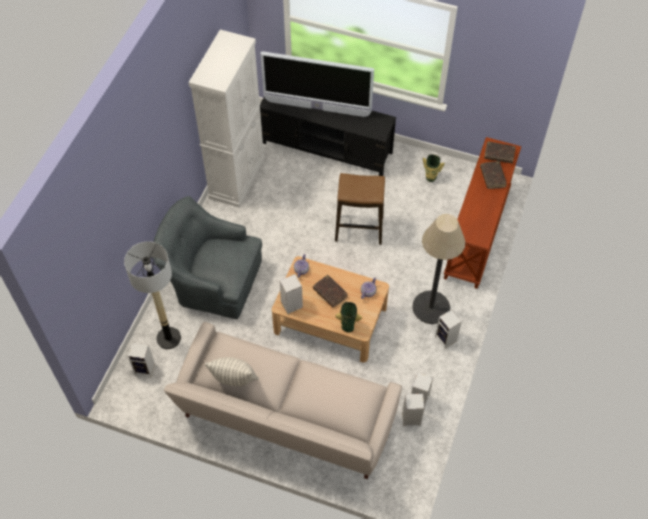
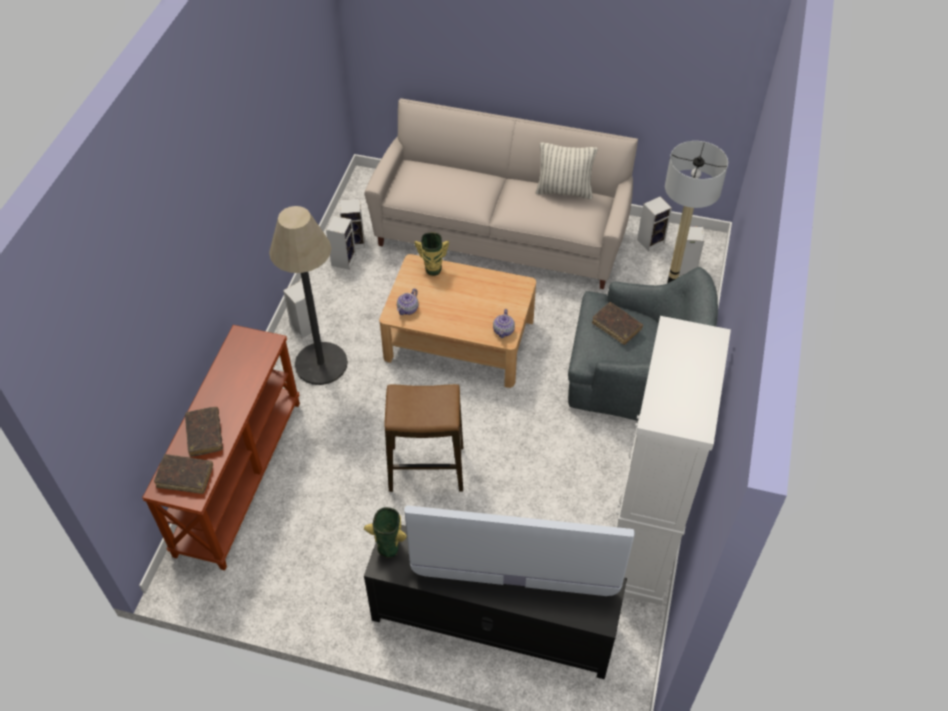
camera: 175 degrees right, 5 degrees down
speaker [279,274,303,314] -> speaker moved to [637,197,672,251]
brown book [313,275,348,307] -> brown book moved to [592,302,643,345]
vase [423,155,445,182] -> vase moved to [364,507,407,558]

